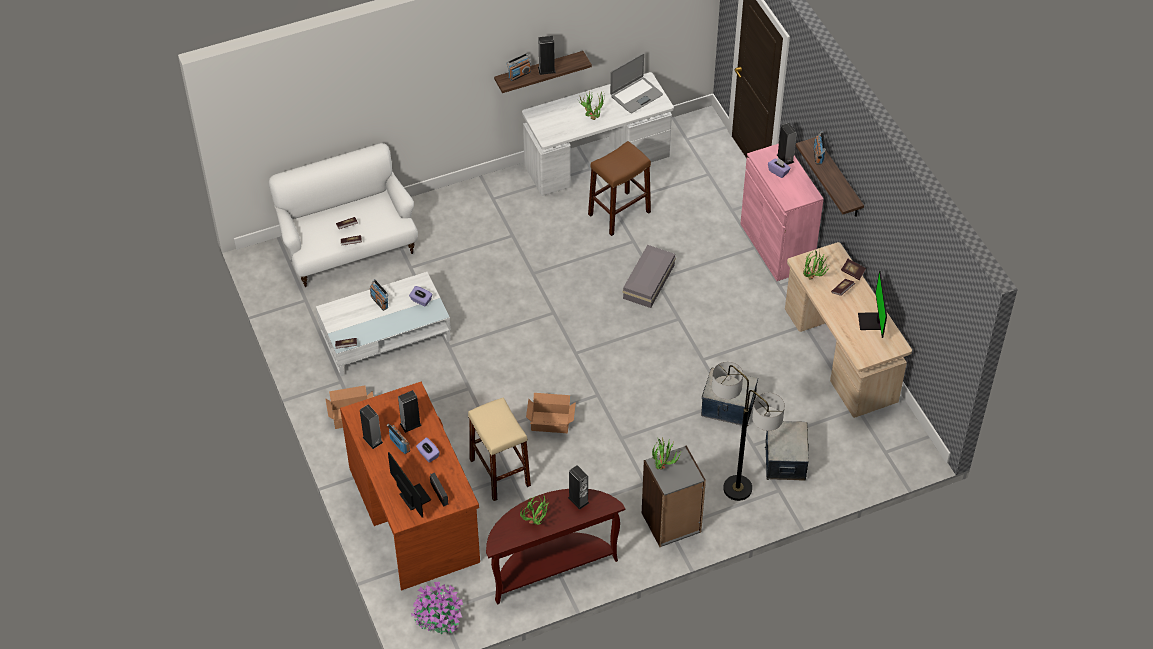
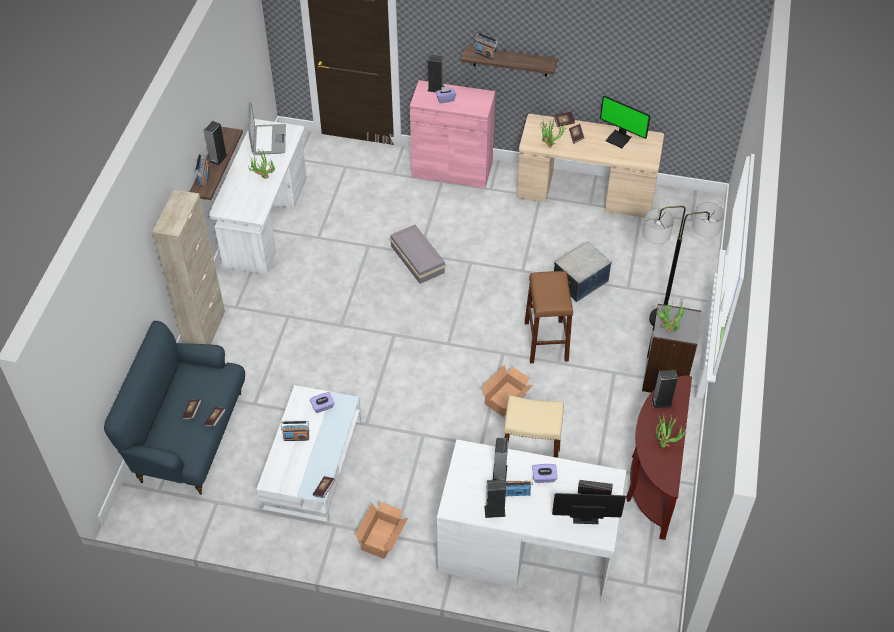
camera: 55 degrees left, 0 degrees up
white sofa [269,143,418,287] -> blue sofa [104,321,245,495]
brown desk [340,382,480,590] -> white desk [437,439,626,604]
potted plant [411,582,463,634] -> none
brown stool [588,141,651,236] -> brown stool moved to [525,271,573,363]
storage box [765,421,809,481] -> none
none -> beige cabinet [152,190,225,344]

